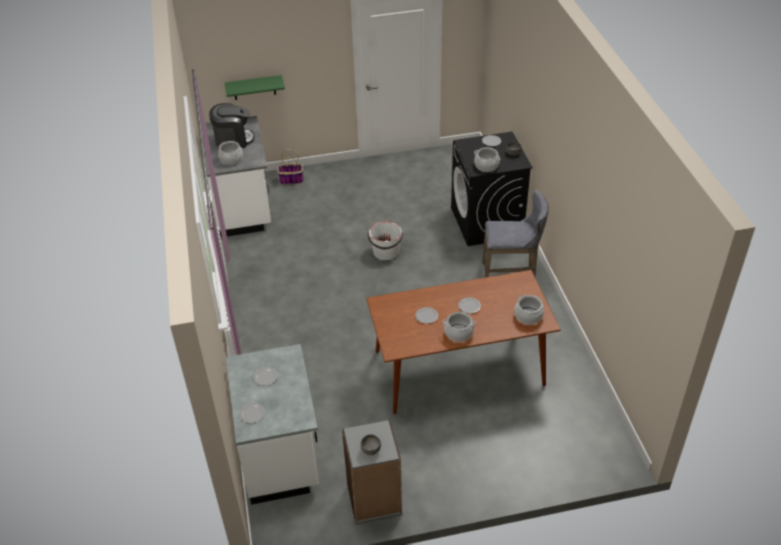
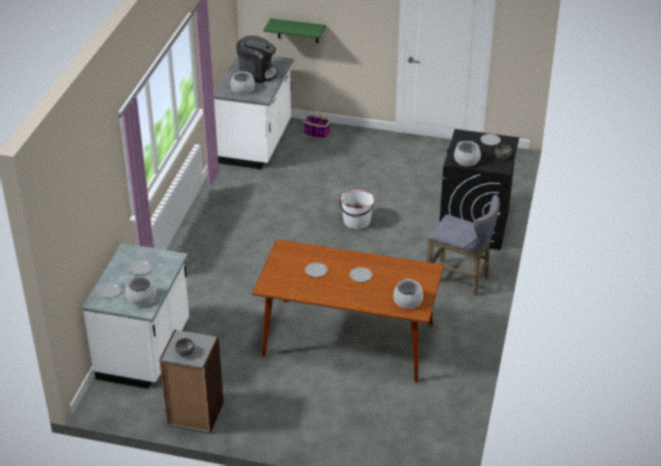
camera: 25 degrees right, 5 degrees down
cooking pot [443,312,476,342] -> cooking pot moved to [126,276,156,306]

